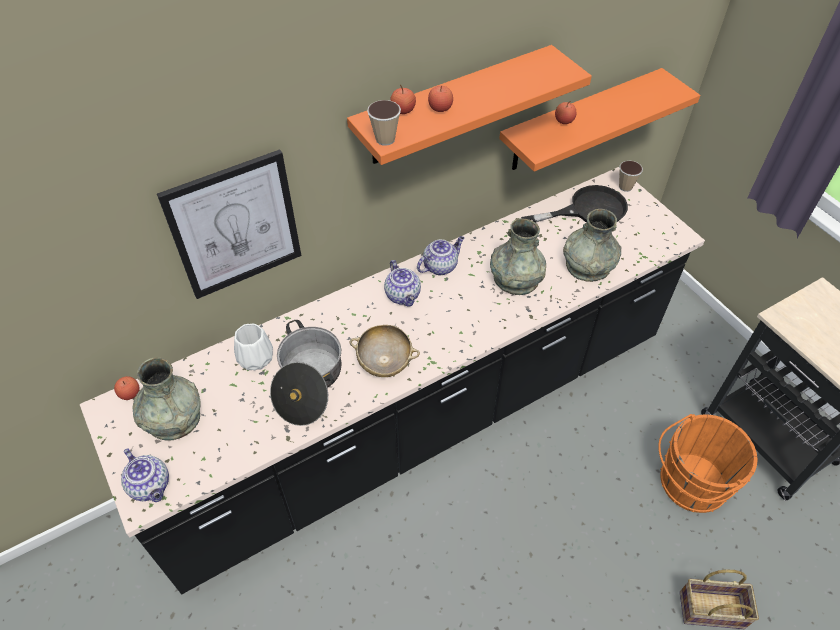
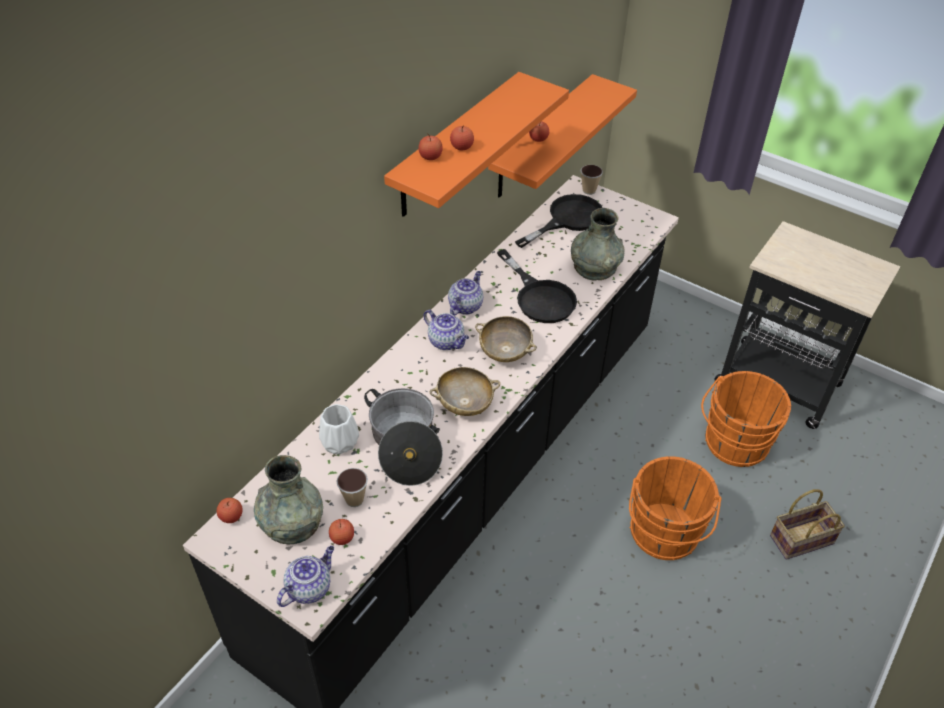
camera: 25 degrees left, 5 degrees down
teapot [121,448,169,502] -> teapot turned 75 degrees counterclockwise [277,546,334,607]
picture [157,149,301,299] -> none
cup [367,100,401,146] -> cup moved to [336,468,368,507]
grey vase [490,218,546,295] -> black frying pan [497,249,577,323]
none -> apple [329,519,354,545]
none -> beige bowl [475,316,537,362]
none -> orange bucket [629,456,721,560]

